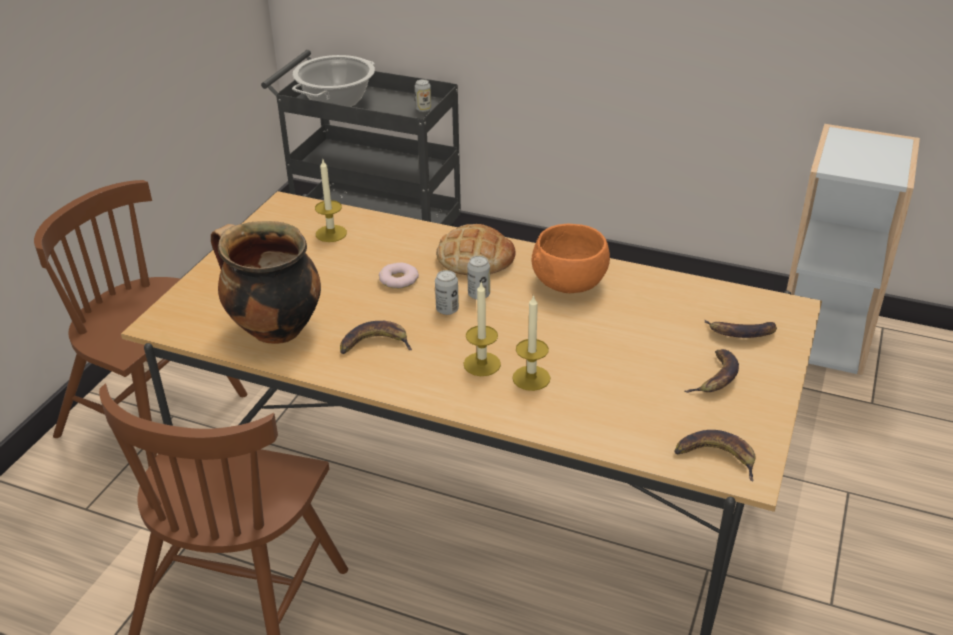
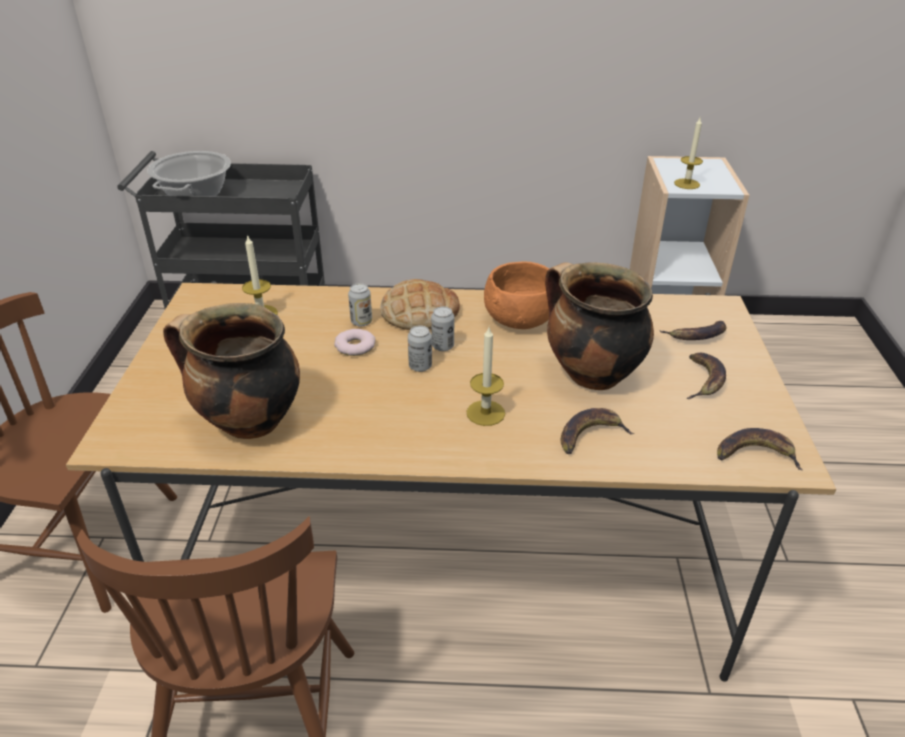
camera: 20 degrees left, 0 degrees up
banana [340,321,412,354] -> banana moved to [561,408,635,454]
can [415,79,431,112] -> can moved to [348,283,372,327]
candle [512,294,551,391] -> candle moved to [674,118,703,189]
none -> cooking pot [545,262,654,390]

